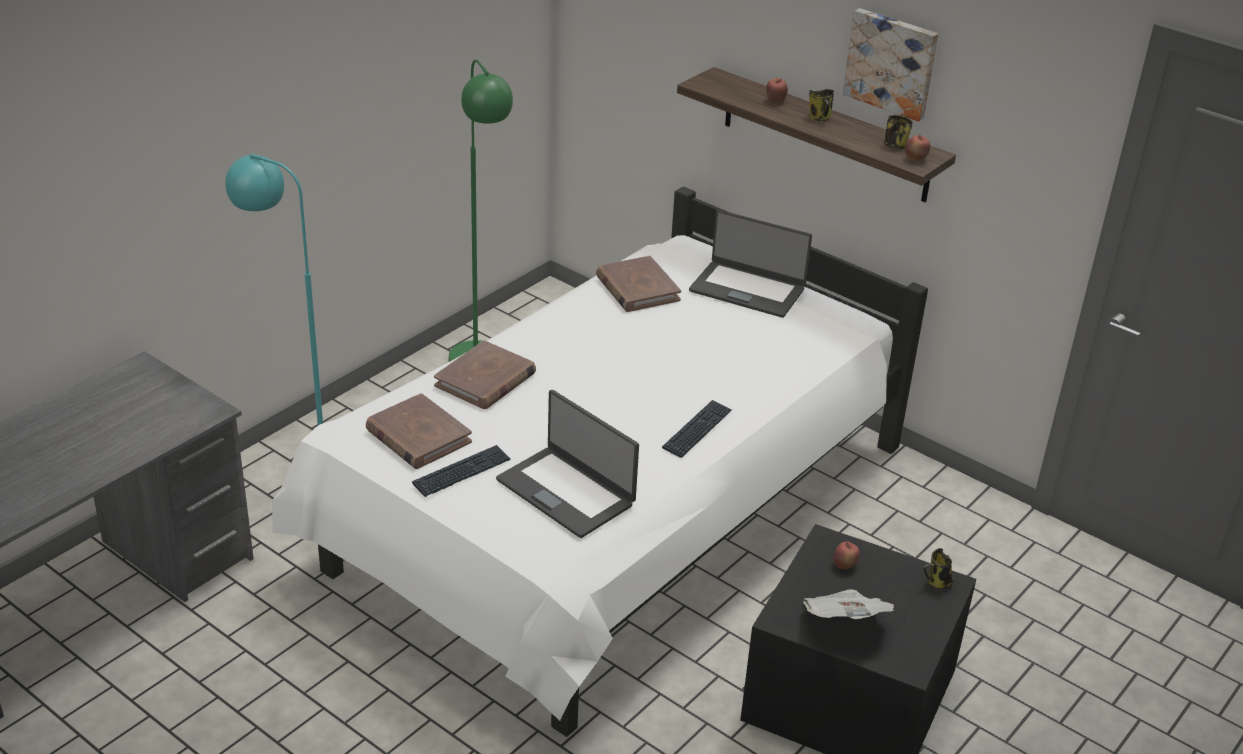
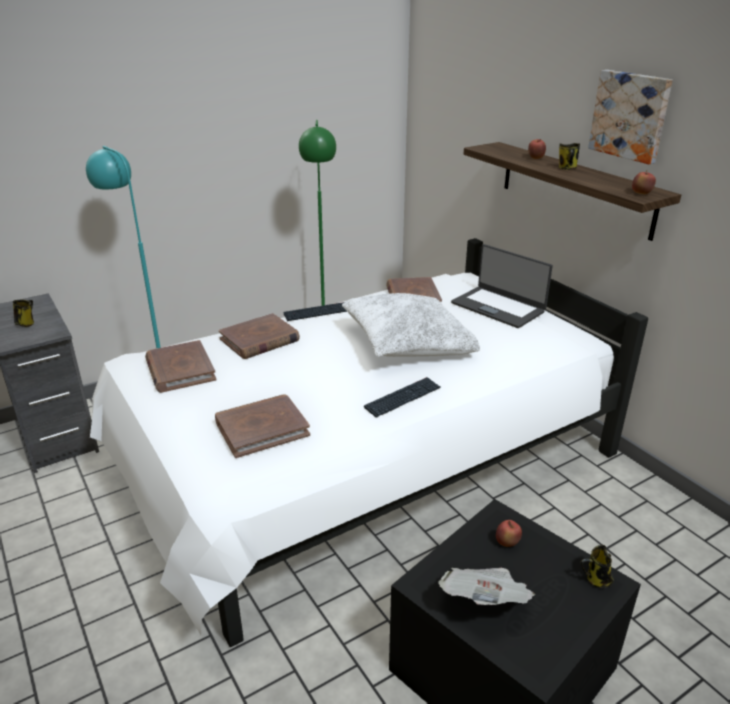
camera: 20 degrees right, 5 degrees down
keyboard [412,445,511,497] -> keyboard moved to [283,302,347,321]
laptop [496,390,639,538] -> brown book [215,394,310,458]
mug [884,114,913,149] -> mug moved to [13,300,34,327]
none -> white pillow [342,293,480,357]

